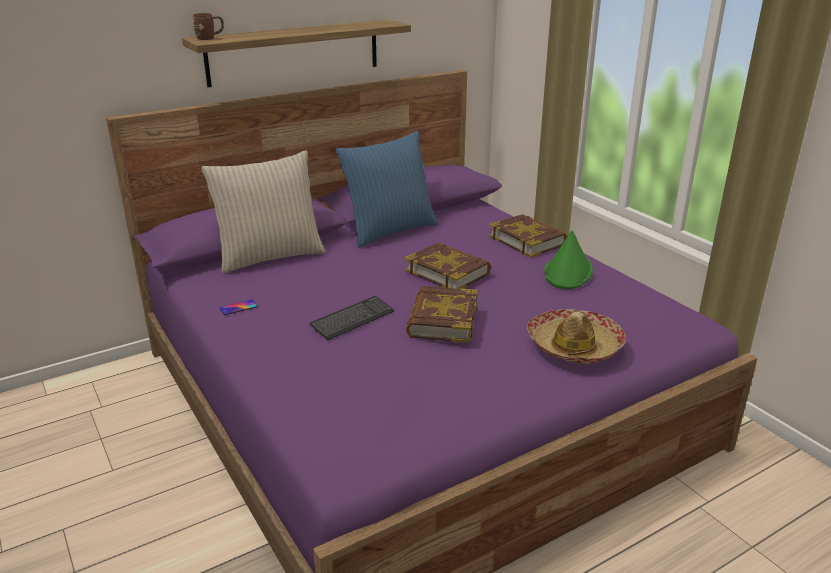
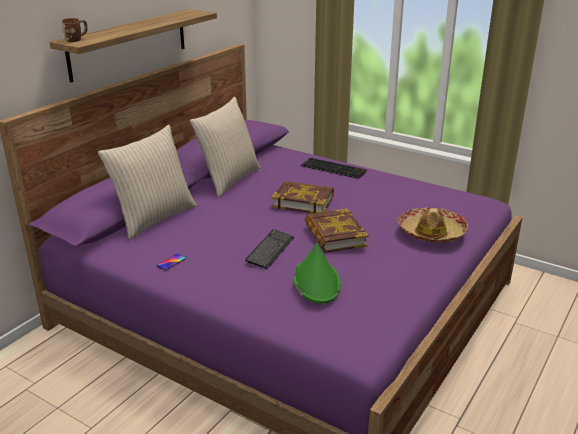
camera: 25 degrees left, 0 degrees up
blue pillow [336,131,438,248] -> beige pillow [190,97,261,197]
book [489,214,567,257] -> keyboard [301,158,367,179]
green hat [544,230,593,289] -> green hat moved to [293,243,341,304]

